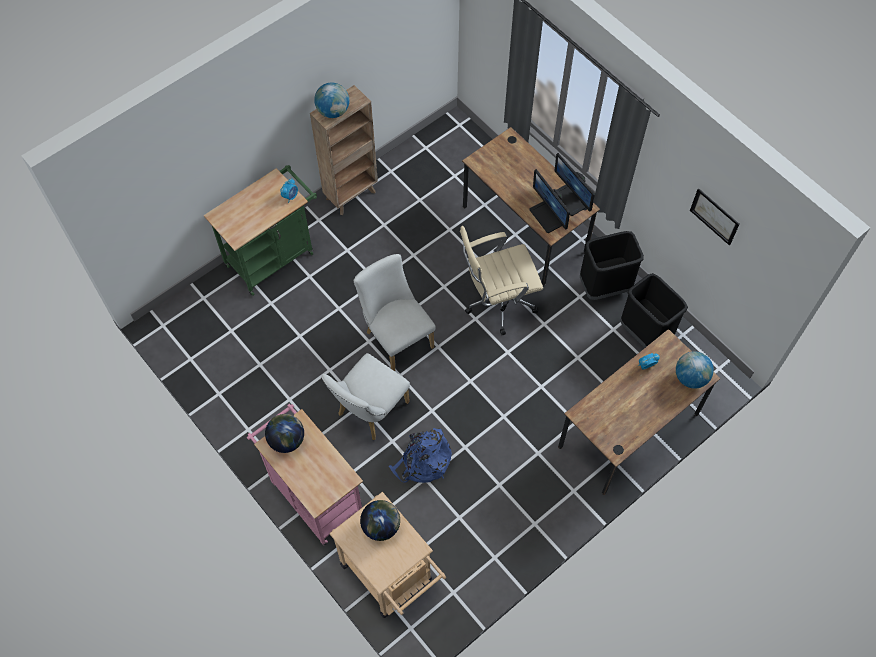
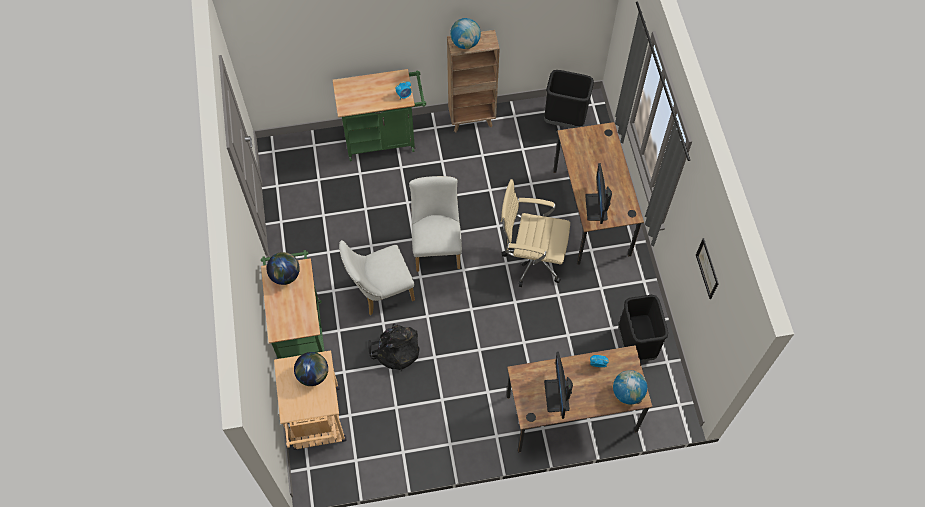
camera: 30 degrees right, 0 degrees up
pink cart [247,404,363,546] -> green cart [261,250,324,359]
blue backpack [389,428,452,483] -> black backpack [368,324,420,371]
monitor [554,153,595,216] -> monitor moved to [544,352,573,419]
black trash can [580,231,644,300] -> black trash can moved to [544,70,594,128]

